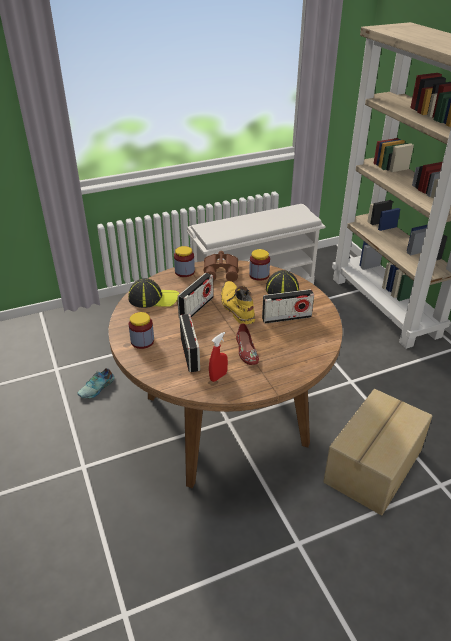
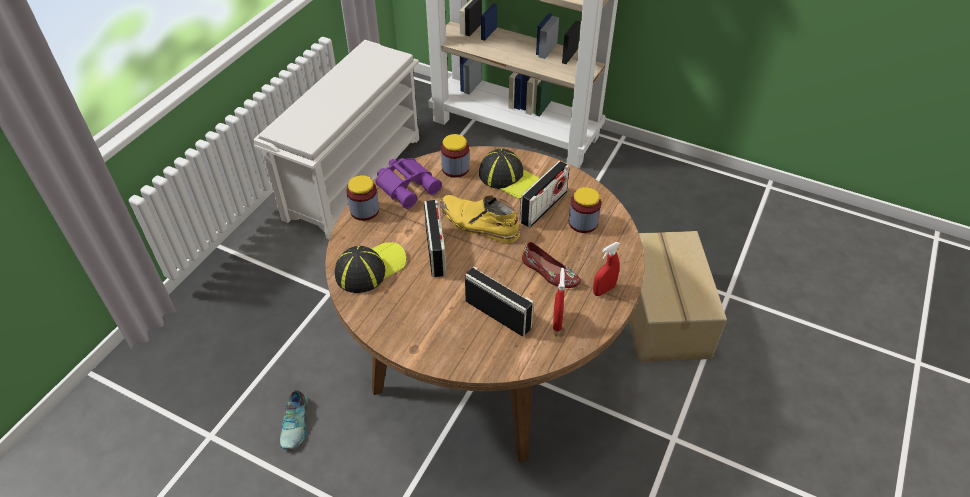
camera: 40 degrees left, 10 degrees up
jar [128,312,154,349] -> jar moved to [569,187,601,233]
brown binoculars [204,251,239,282] -> purple binoculars [375,158,442,209]
none -> red spray bottle [593,242,620,296]

